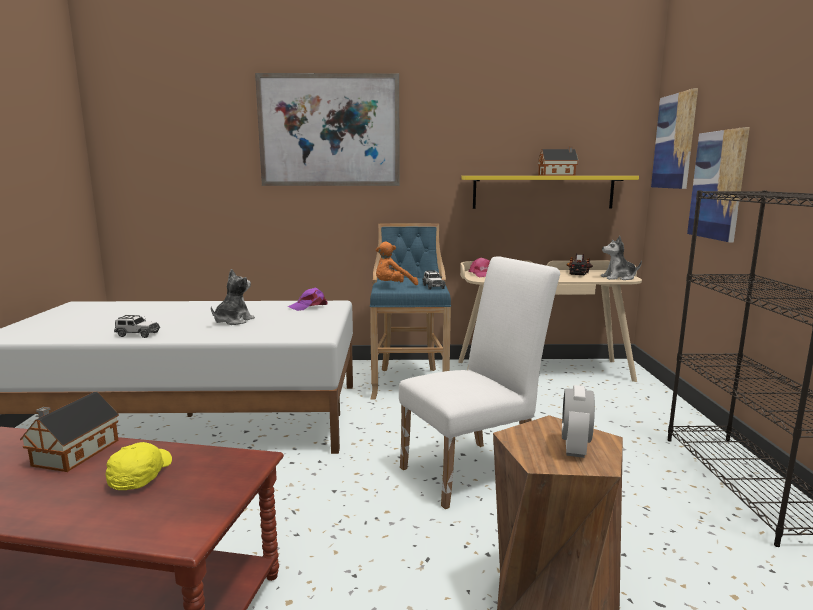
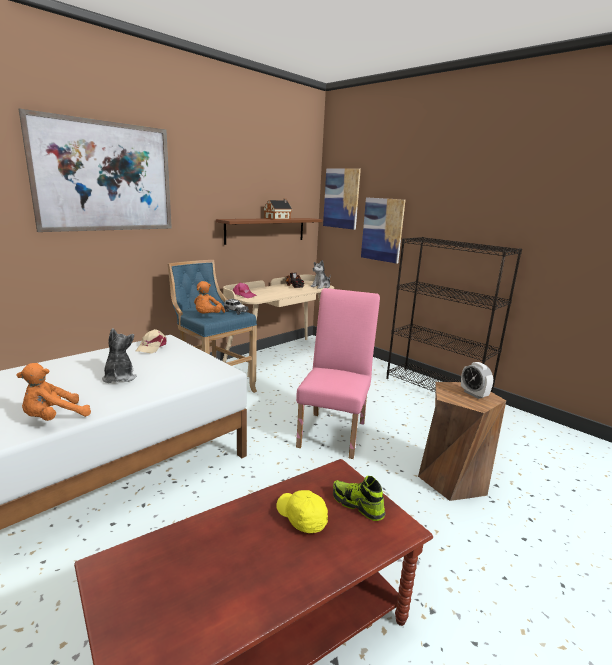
camera: 45 degrees left, 5 degrees up
toy house [20,392,119,472] -> none
toy car [114,315,160,338] -> orange plush toy [16,363,91,421]
purple cap [287,287,328,311] -> beige cap [136,329,167,354]
white chair [399,256,560,509] -> pink chair [296,288,380,459]
yellow shelf [461,176,639,209] -> brown shelf [216,218,323,245]
none -> shoe [333,476,385,521]

